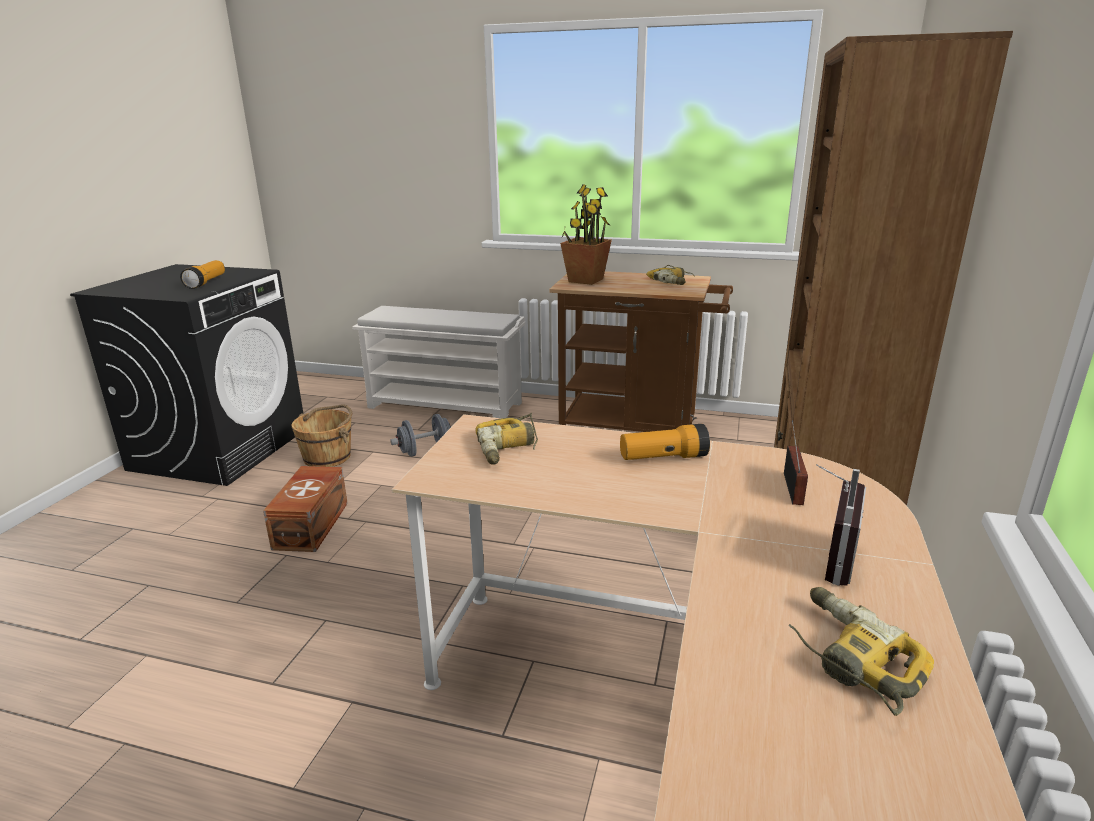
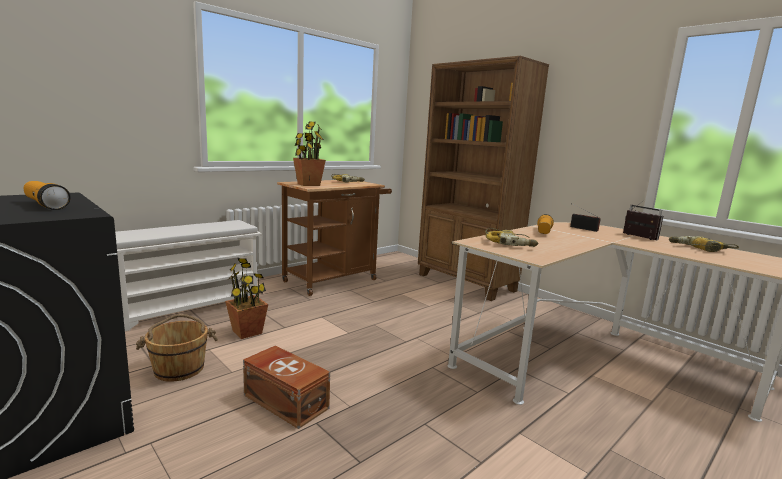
camera: 60 degrees left, 10 degrees down
grey dumbbell [390,414,452,457] -> potted plant [225,258,268,339]

